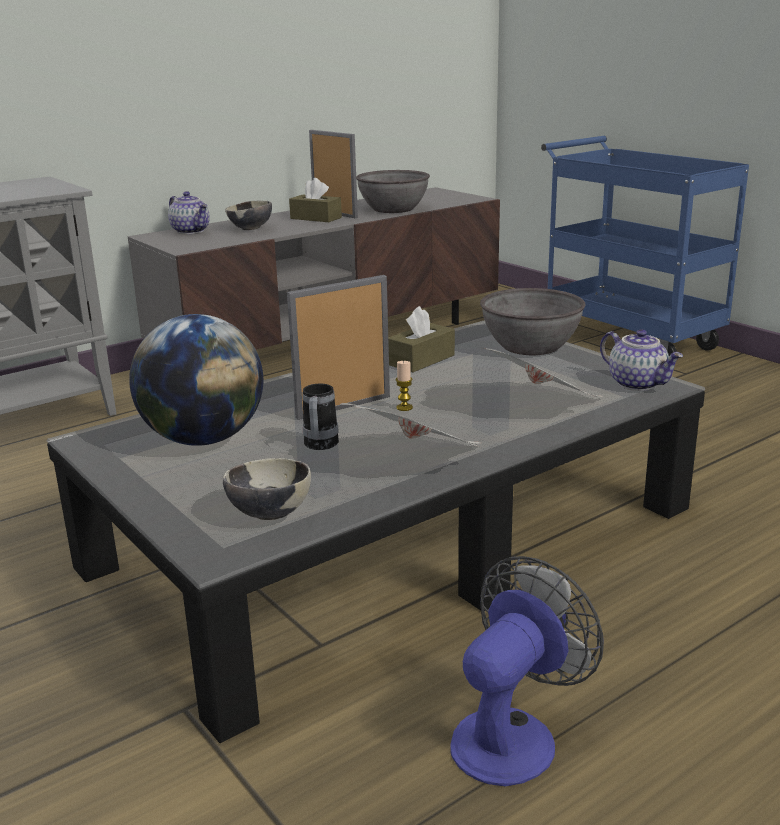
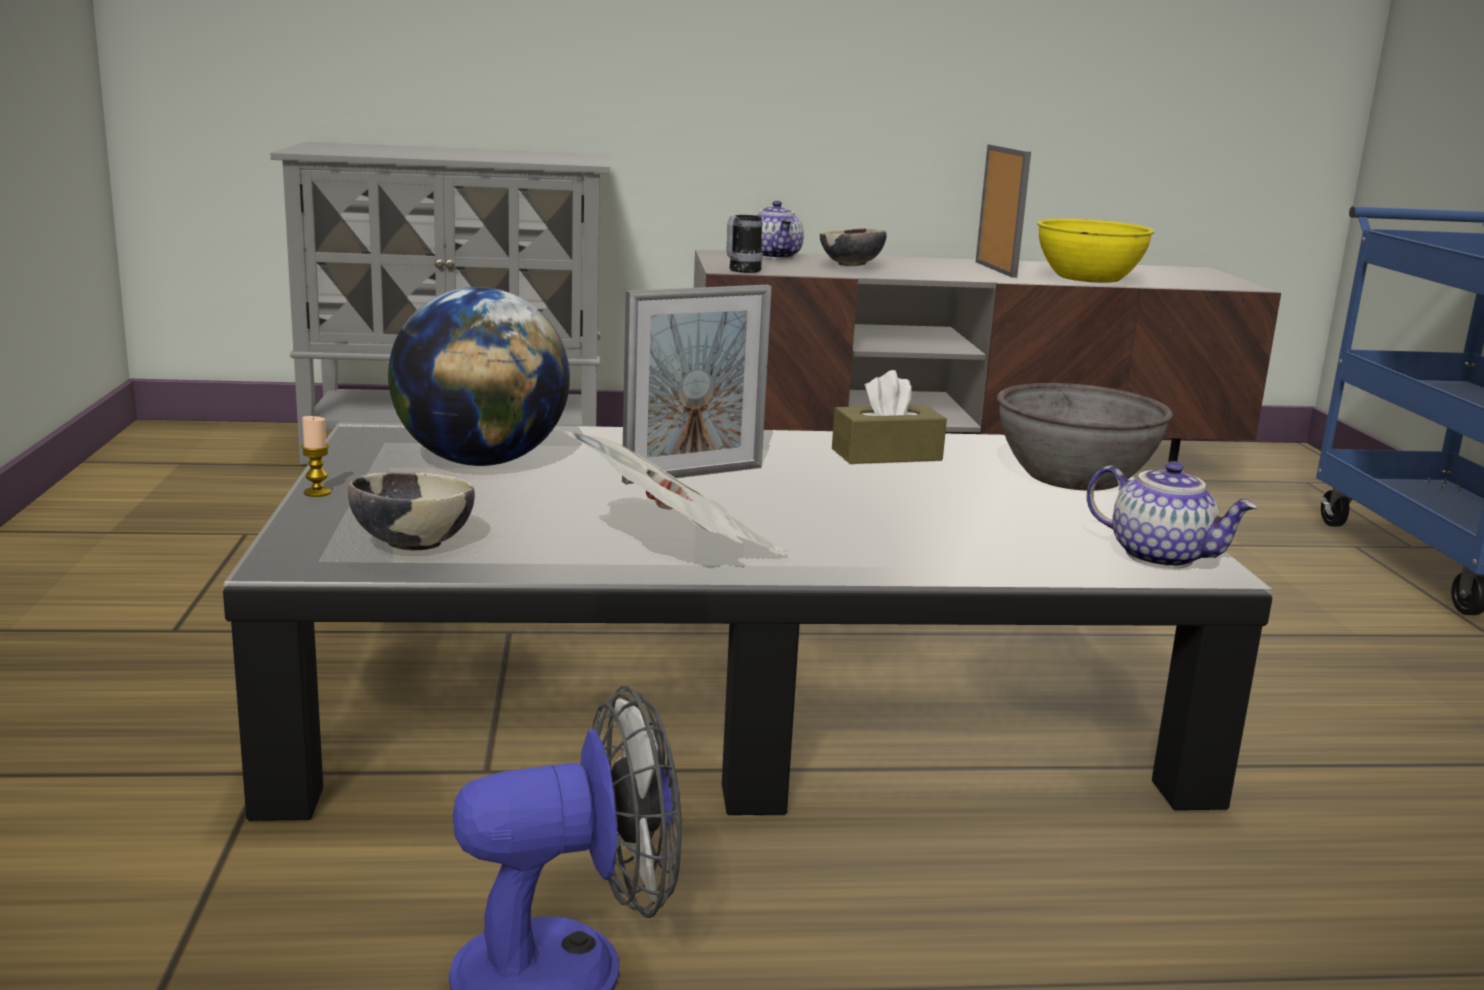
camera: 30 degrees right, 5 degrees down
picture frame [287,275,390,420] -> picture frame turned 150 degrees clockwise [622,285,772,484]
brown tissue box [289,178,342,222] -> none
mug [302,383,339,450] -> mug moved to [727,215,762,273]
grey bowl [356,170,430,213] -> yellow bowl [1037,219,1154,283]
candle [396,361,413,411] -> candle moved to [301,416,331,497]
newspaper [476,347,603,397] -> none
teapot [600,329,683,391] -> teapot turned 45 degrees counterclockwise [1086,461,1258,569]

